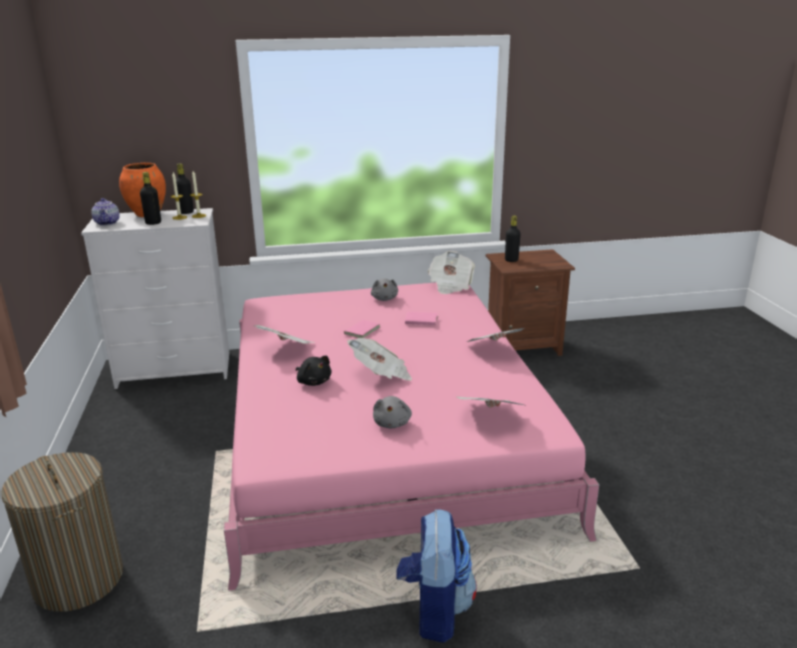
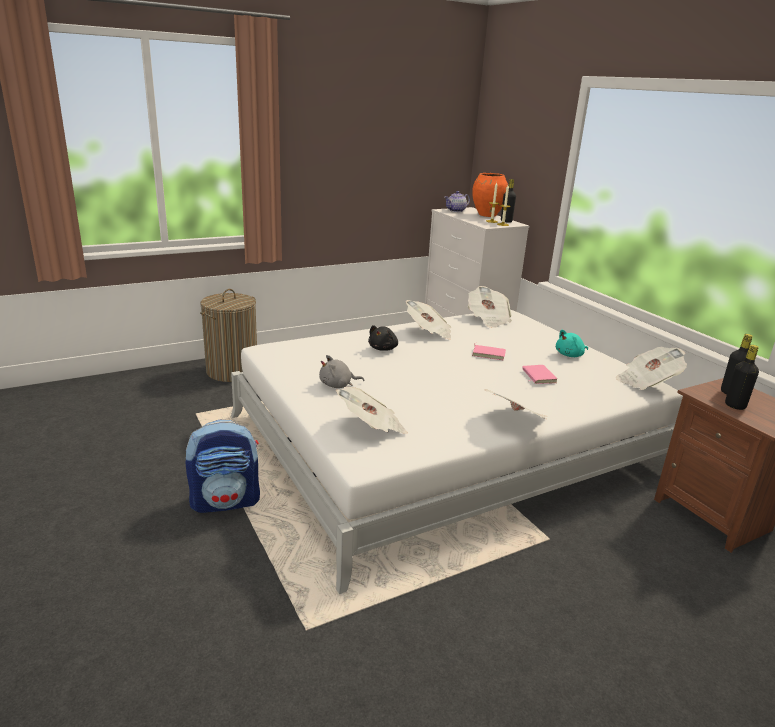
camera: 70 degrees right, 0 degrees up
black bottle [140,172,161,225] -> black bottle moved to [725,345,759,410]
pink bed [224,282,599,591] -> white bed [231,310,683,594]
newspaper [347,338,412,381] -> newspaper moved to [468,286,512,328]
grey plush toy [371,278,398,301] -> turquoise plush toy [556,330,588,357]

